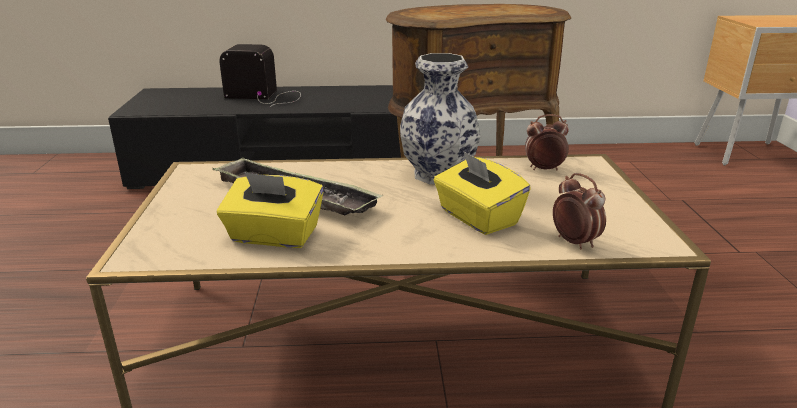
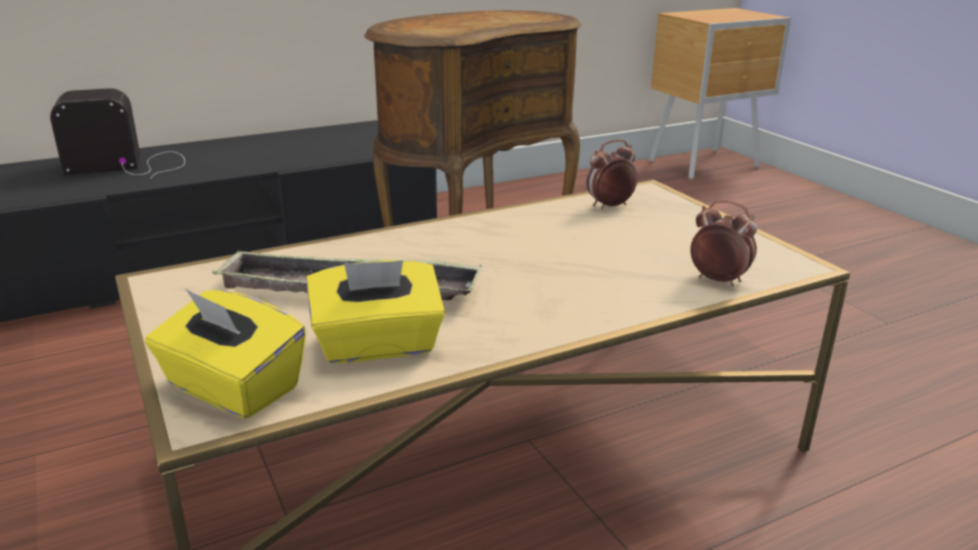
camera: 25 degrees left, 0 degrees up
vase [400,53,481,184] -> none
yellow tissue box [434,150,531,235] -> yellow tissue box moved to [145,288,306,419]

